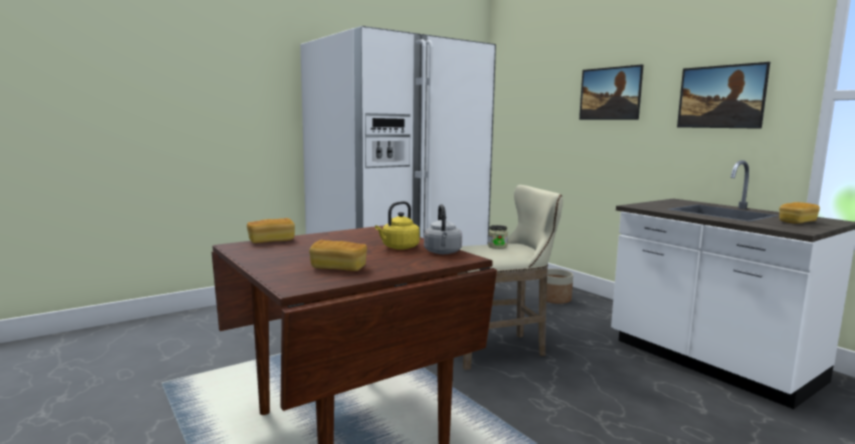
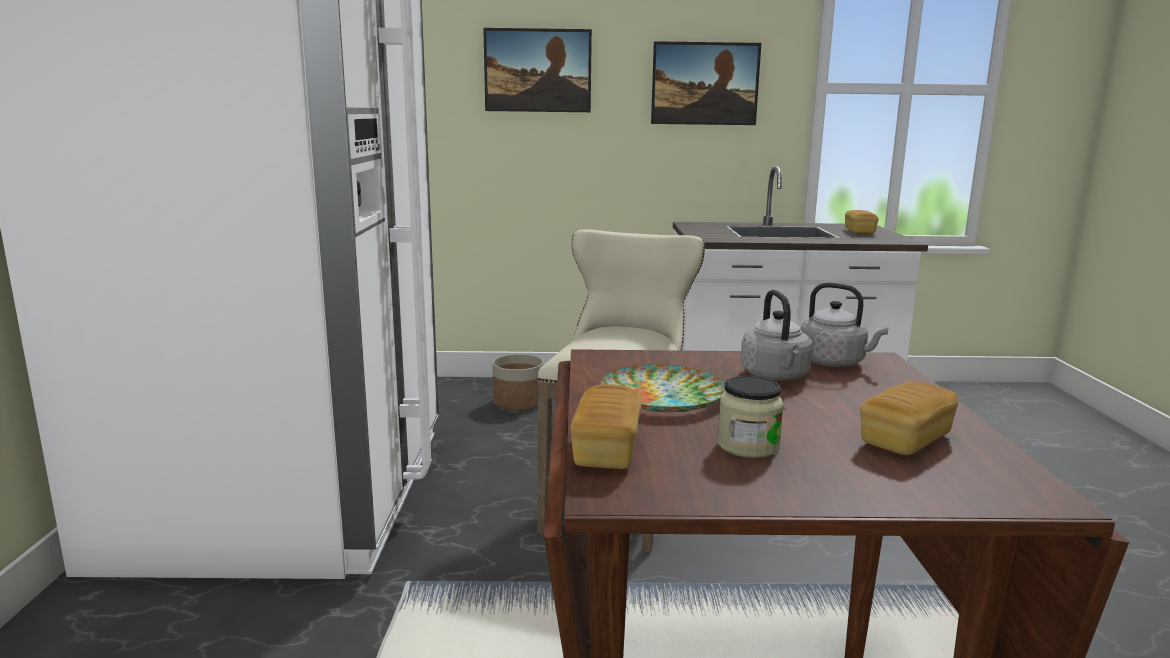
camera: 55 degrees left, 5 degrees up
yellow kettle [375,201,420,250] -> grey kettle [740,290,813,381]
jar [488,225,508,249] -> jar moved to [718,376,784,458]
none -> plate [601,364,726,412]

